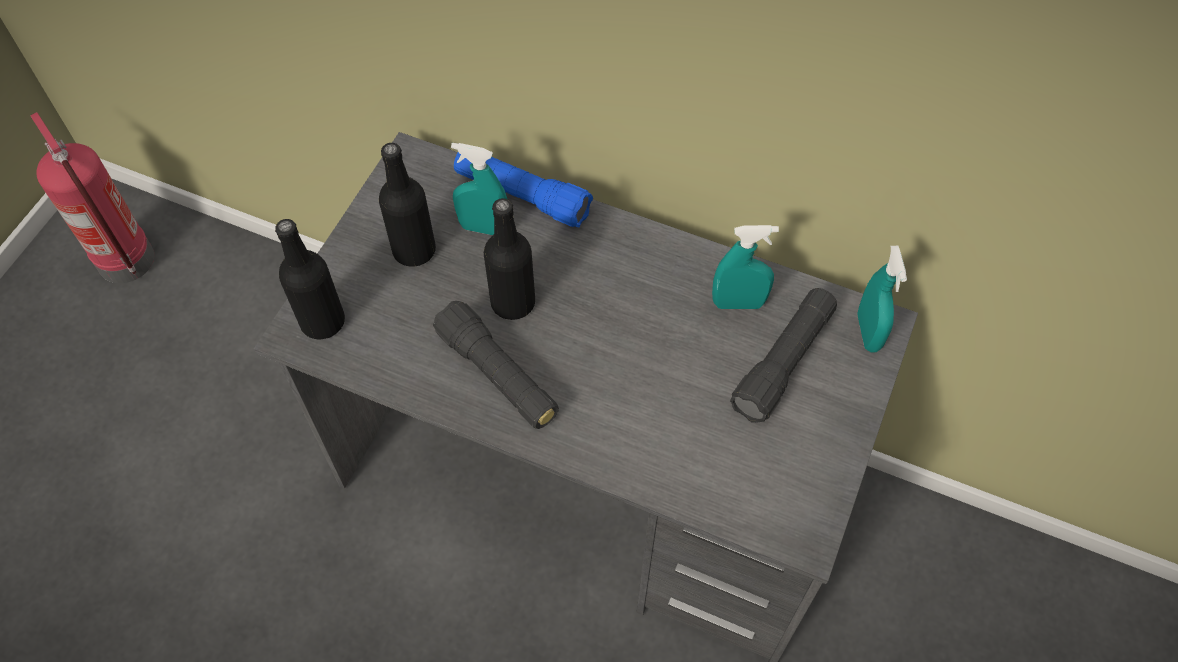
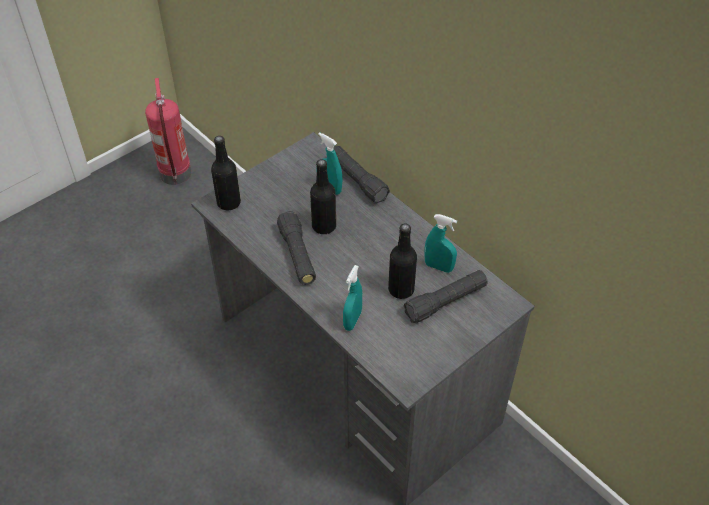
camera: 25 degrees right, 10 degrees down
black bottle [379,143,436,267] -> black bottle moved to [388,223,417,299]
blue flashlight [454,152,593,227] -> black flashlight [334,146,390,203]
turquoise spray bottle [857,246,907,353] -> turquoise spray bottle moved to [343,265,362,331]

